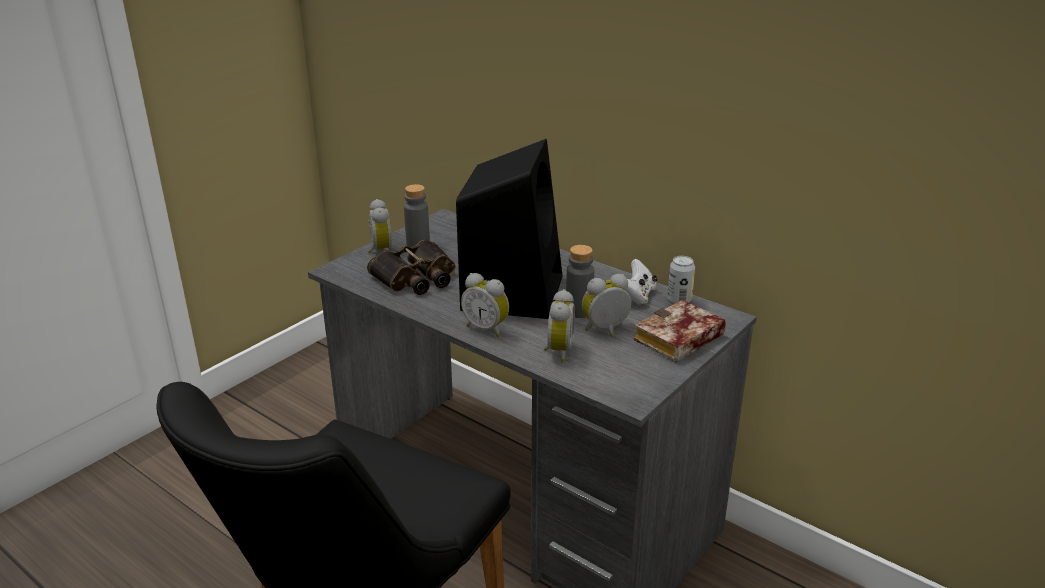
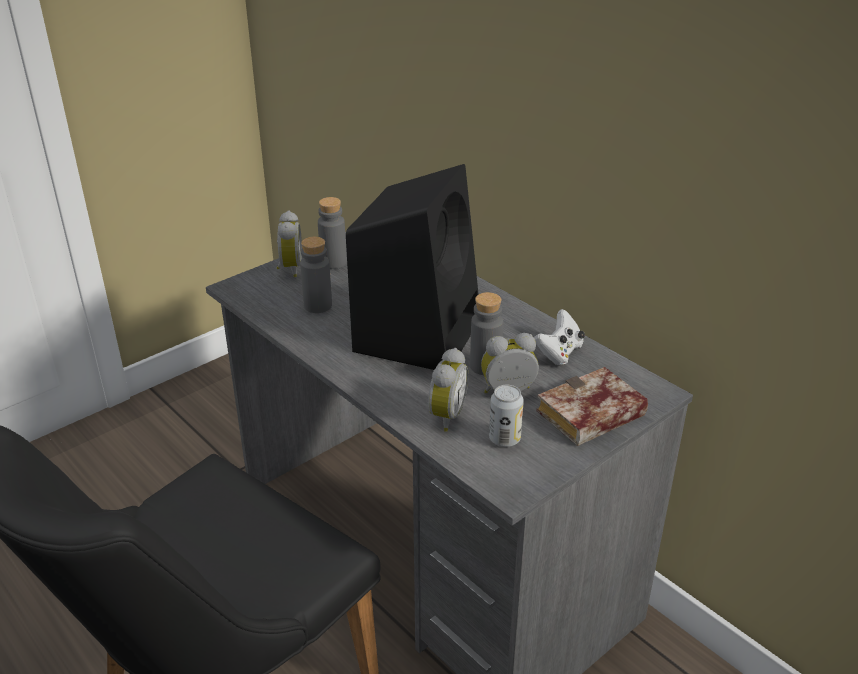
camera: 10 degrees right, 5 degrees up
binoculars [367,239,456,295] -> grey bottle [300,237,332,313]
alarm clock [461,273,509,337] -> none
can [667,256,695,304] -> can moved to [489,385,524,447]

